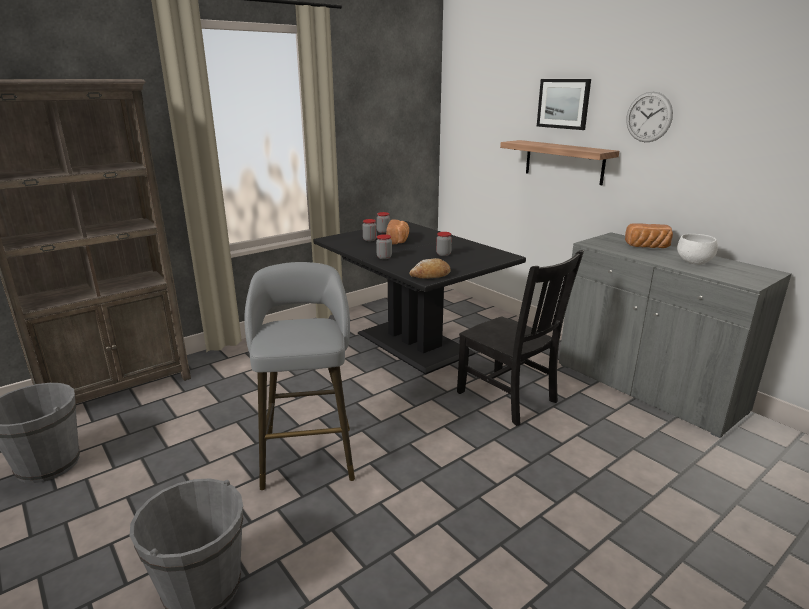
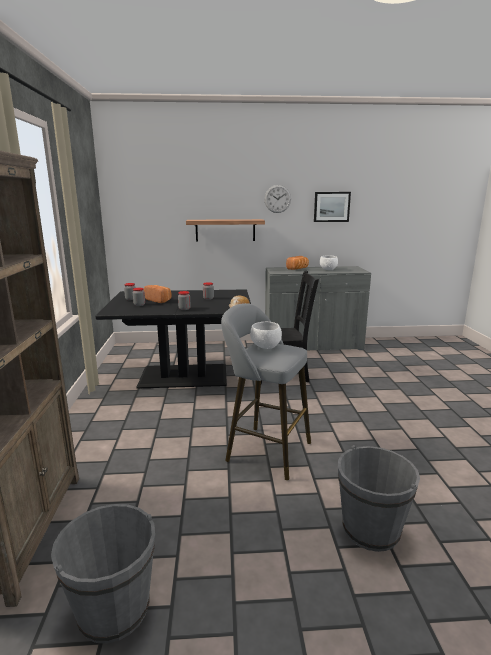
camera: 55 degrees left, 5 degrees down
picture [537,79,591,130] -> picture moved to [314,192,351,222]
none -> white bowl [250,322,282,349]

